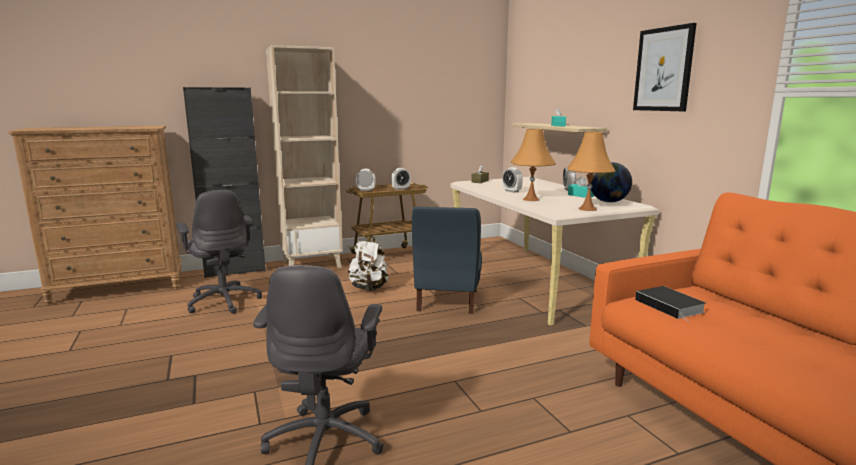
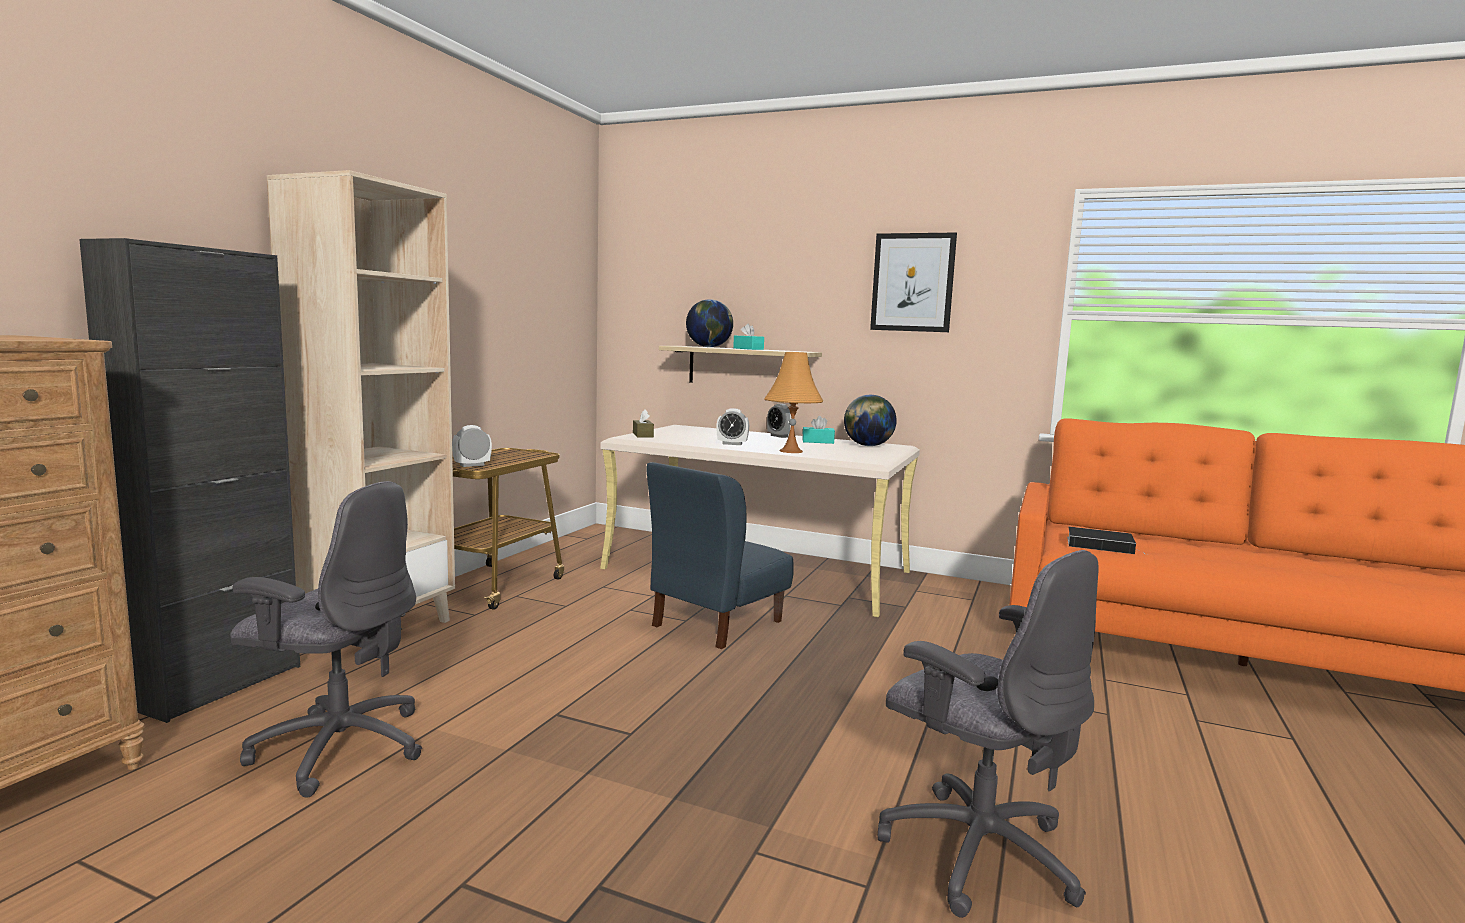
camera: 45 degrees left, 5 degrees down
white backpack [348,235,389,291] -> none
alarm clock [391,168,411,190] -> none
blue chair [412,206,482,314] -> blue chair turned 75 degrees clockwise [646,462,794,649]
orange table lamp [567,132,615,211] -> none
none -> globe [686,299,733,347]

